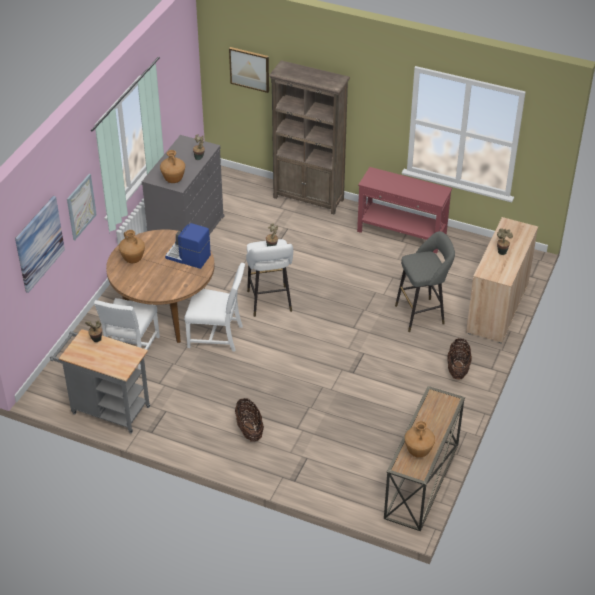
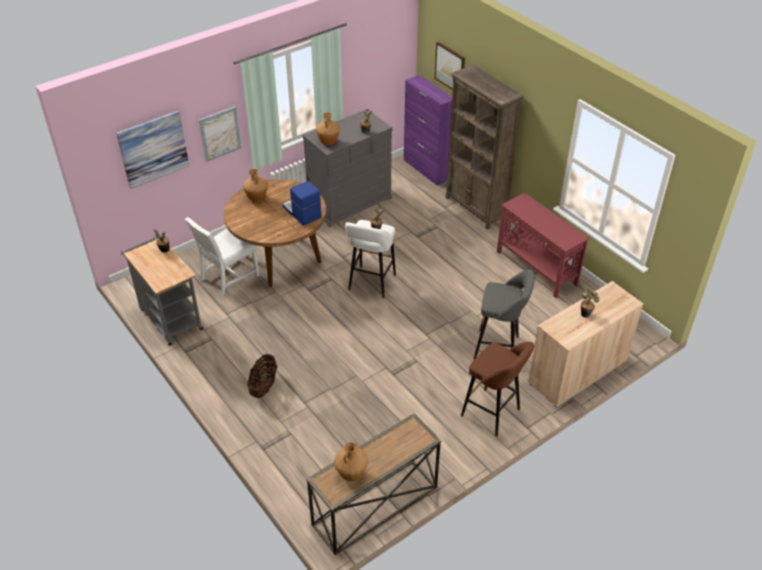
camera: 30 degrees right, 0 degrees up
white chair [184,263,245,352] -> none
basket [447,338,472,380] -> brown stool [461,342,534,436]
none -> purple cabinet [404,75,452,186]

